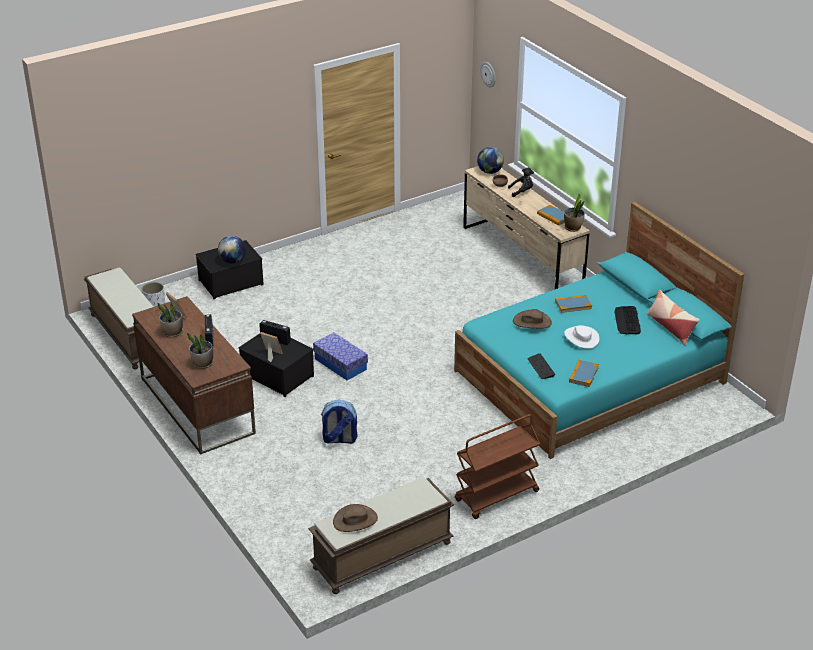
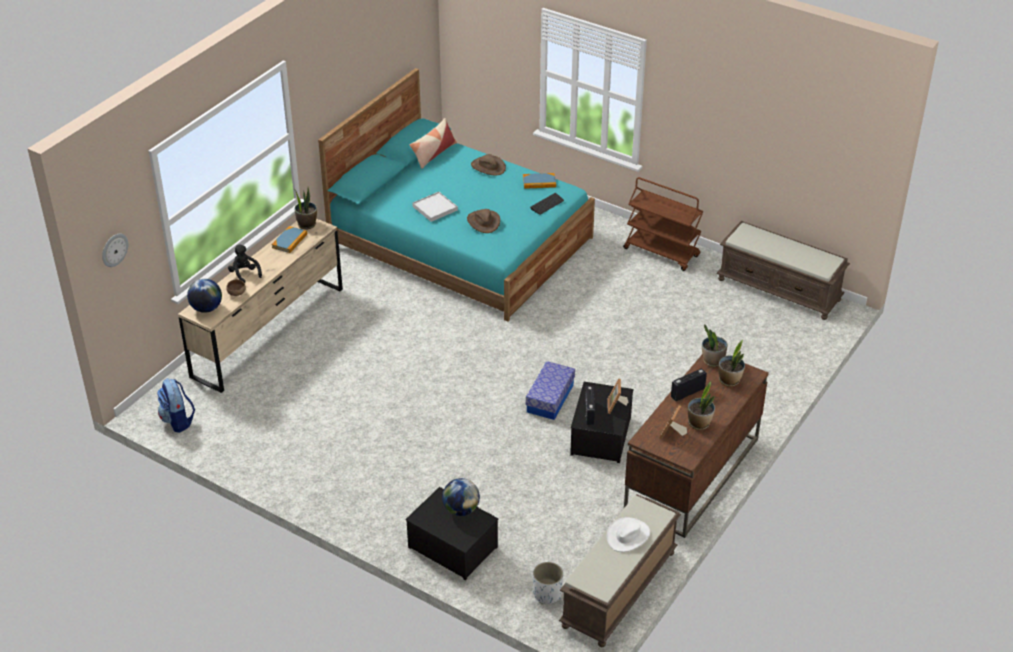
camera: 115 degrees left, 5 degrees up
backpack [321,400,357,444] -> backpack moved to [157,378,195,433]
brown hat [333,504,378,532] -> brown hat moved to [471,154,506,176]
book [555,295,592,313] -> white tray [412,192,458,222]
white hat [564,325,599,349] -> white hat moved to [607,517,650,552]
keyboard [614,306,641,334] -> none
none -> potted plant [702,324,727,367]

